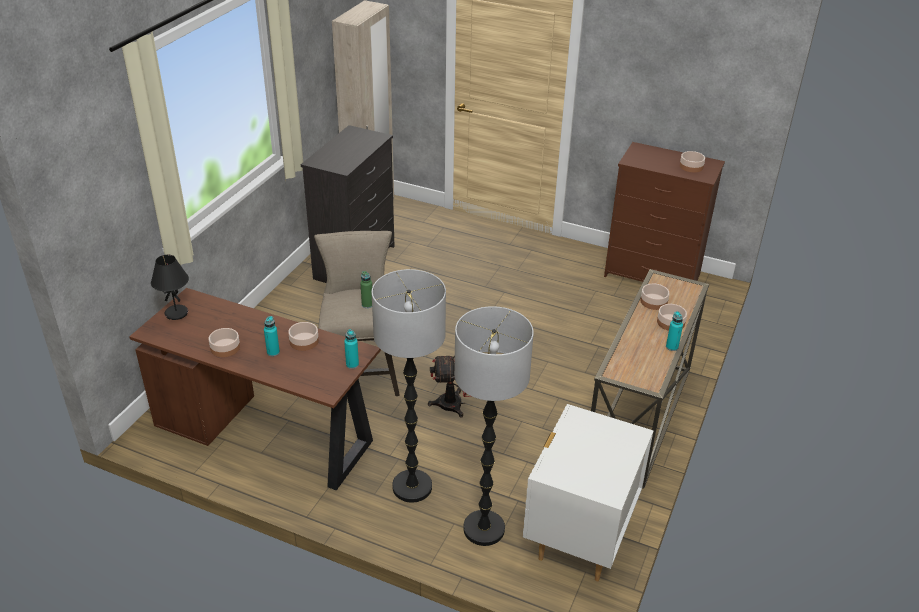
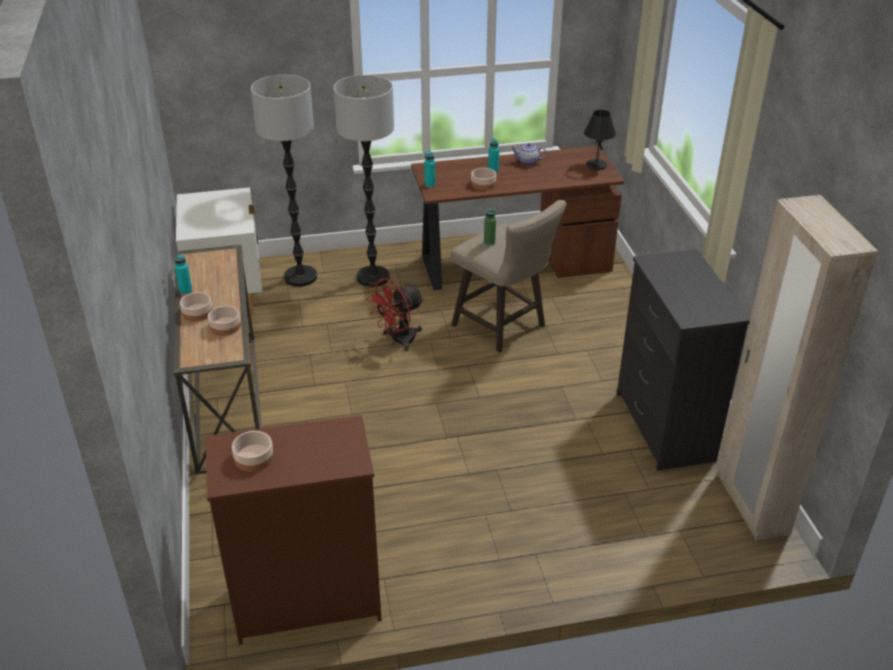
camera: 145 degrees right, 0 degrees up
bowl [208,328,240,357] -> teapot [511,143,547,166]

